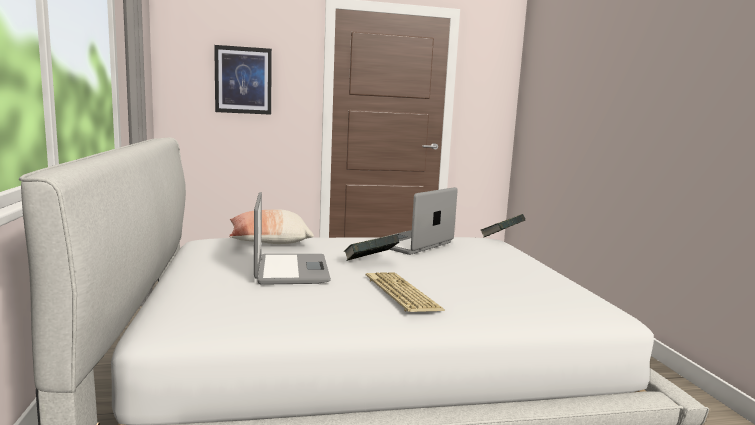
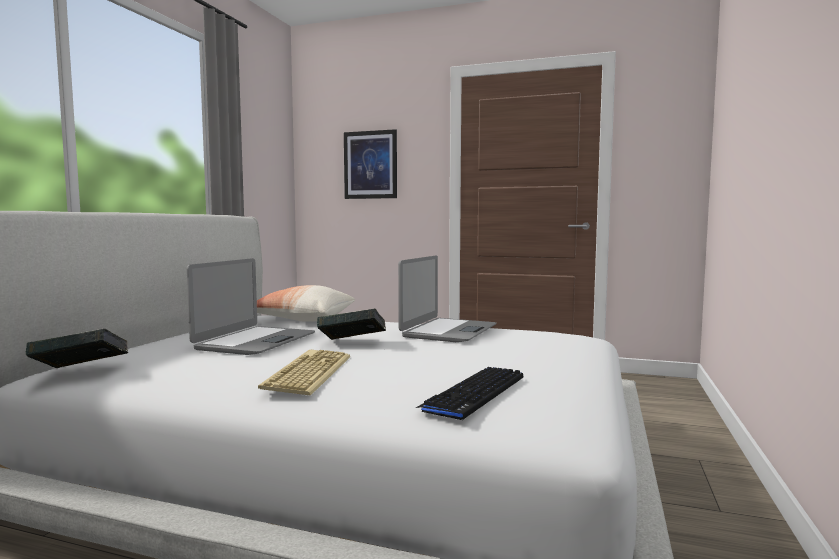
camera: 30 degrees right, 5 degrees down
laptop [372,187,458,255] -> laptop turned 135 degrees clockwise [398,255,496,342]
book [481,214,525,238] -> book moved to [26,329,128,368]
none -> keyboard [416,367,524,420]

